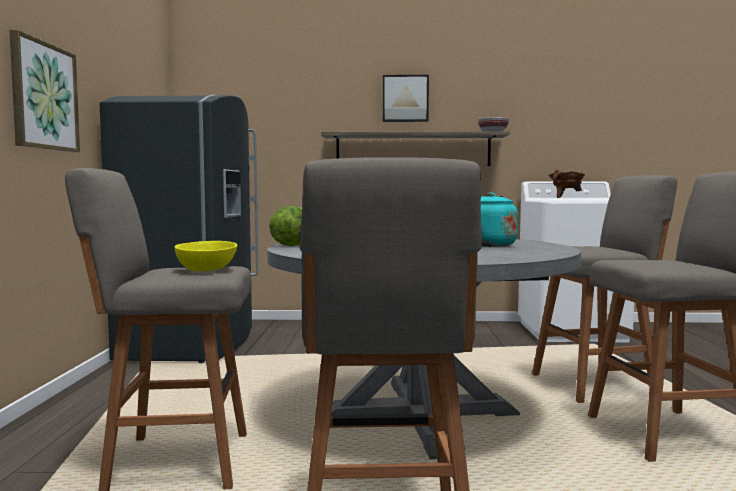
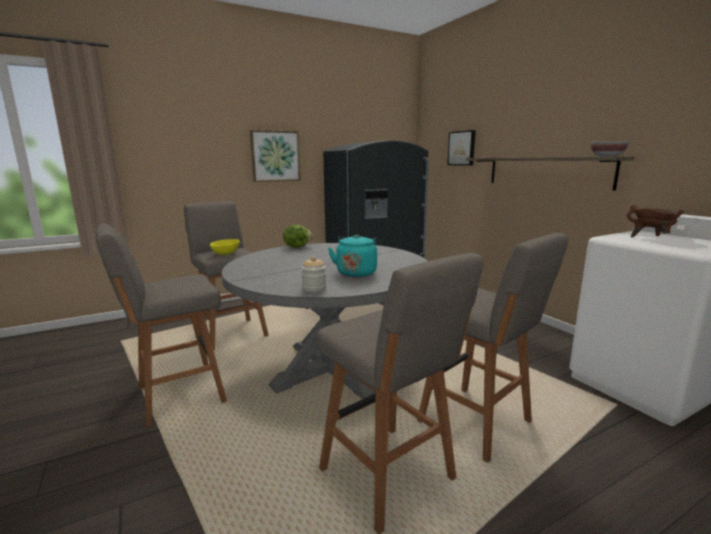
camera: 60 degrees right, 10 degrees up
picture [383,75,429,122] -> picture moved to [447,130,476,166]
none -> jar [301,257,326,292]

